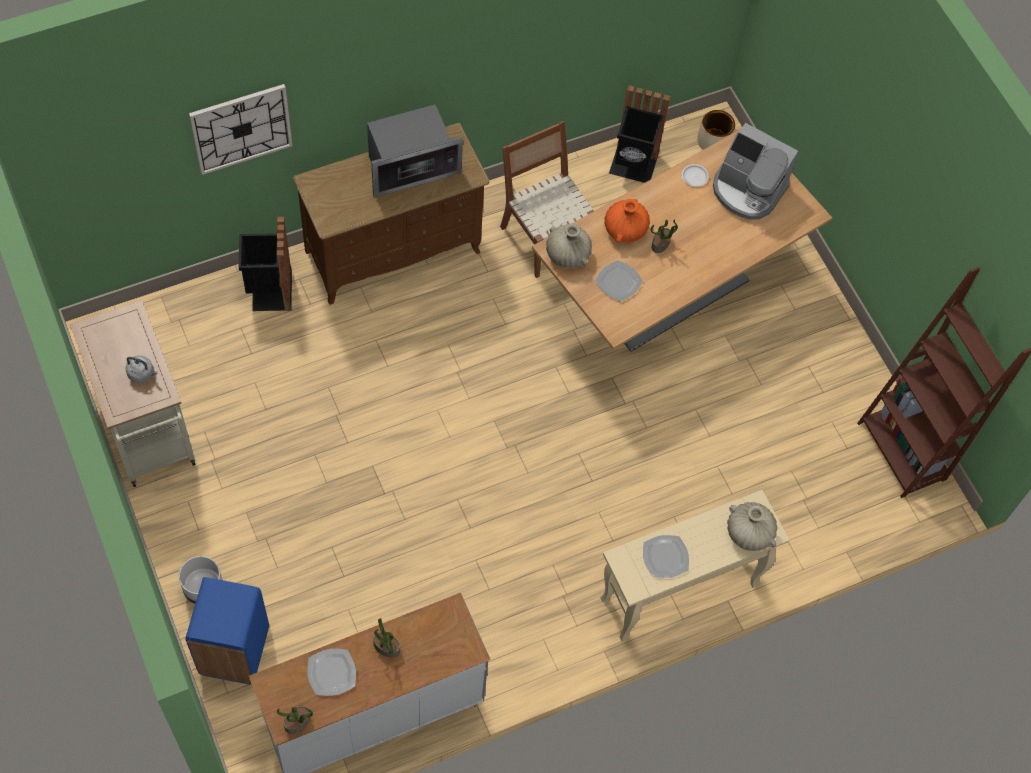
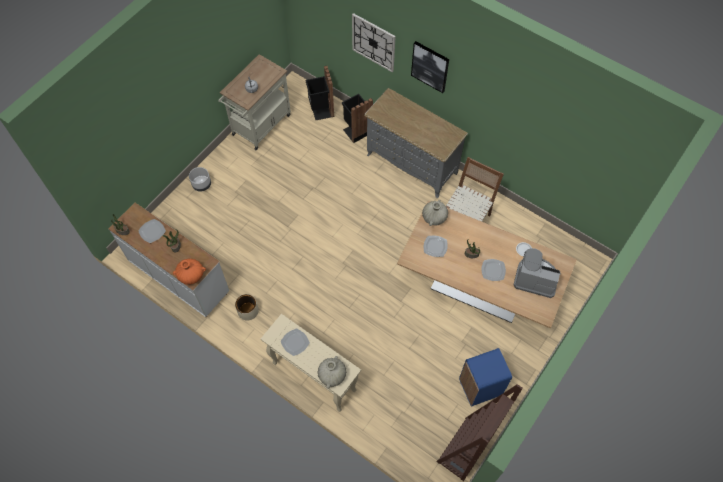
camera: 65 degrees right, 0 degrees up
blue trash can [185,577,269,685] -> blue trash can moved to [459,348,512,407]
brown dresser [293,123,490,305] -> grey dresser [364,88,468,198]
microwave [367,105,463,198] -> none
orange vase [604,199,650,243] -> orange vase moved to [173,258,206,285]
black trash can [609,85,670,183] -> black trash can moved to [305,66,334,121]
beige planter [697,110,735,150] -> beige planter moved to [235,294,259,321]
coffee machine [713,123,798,220] -> coffee machine turned 105 degrees clockwise [514,248,561,298]
none -> picture [411,41,449,93]
none -> plate [481,259,506,281]

